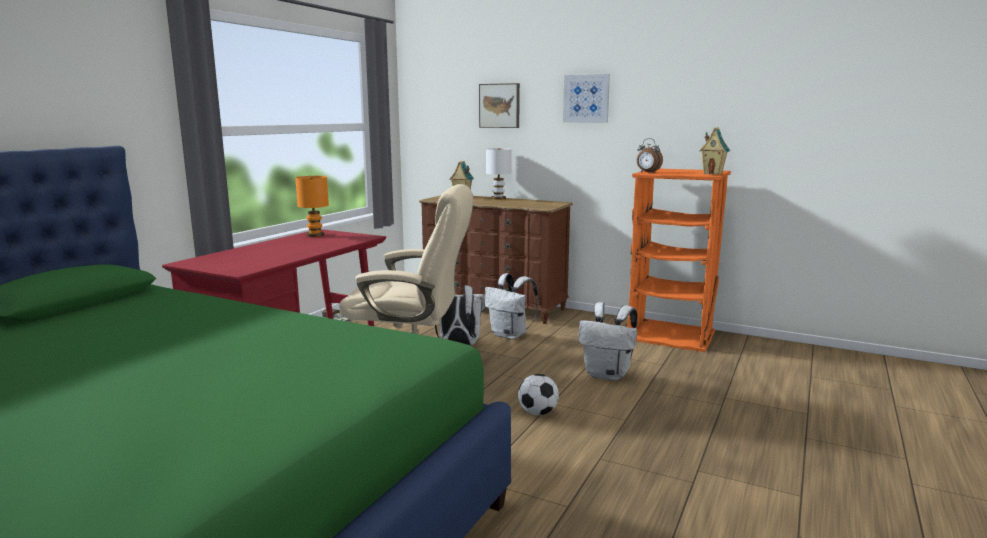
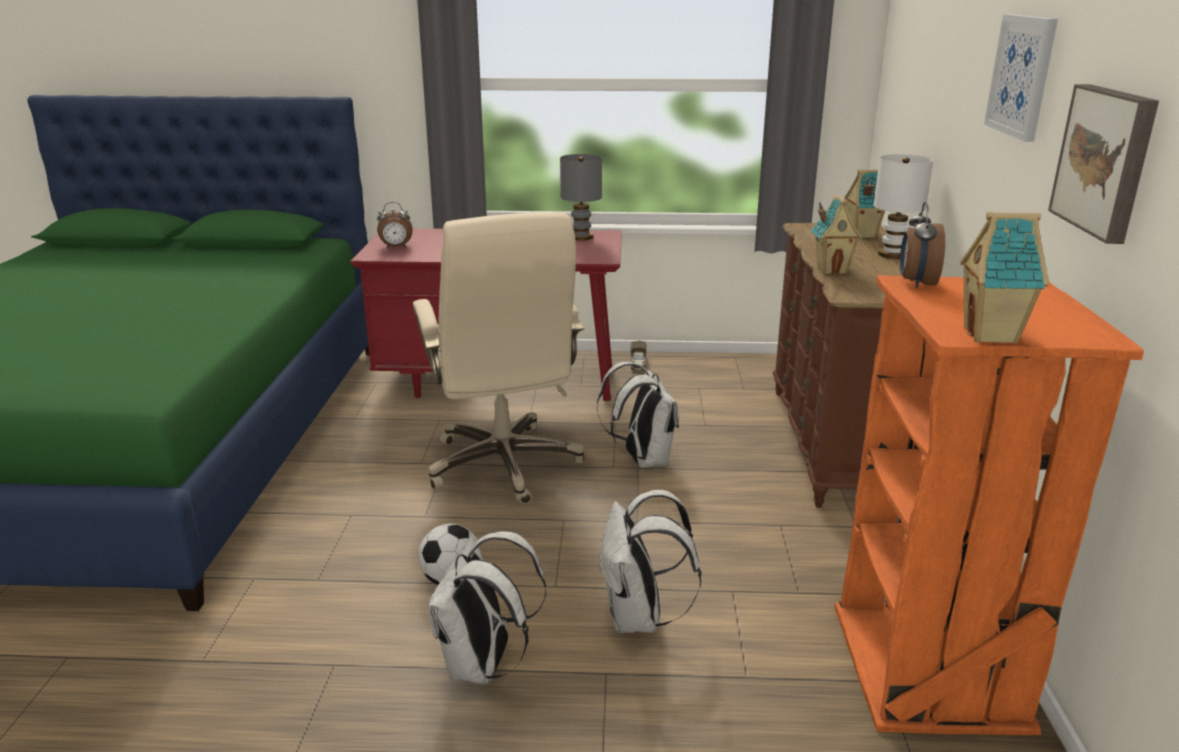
camera: 65 degrees right, 10 degrees up
orange table lamp [295,176,329,237] -> grey table lamp [560,154,602,241]
picture [479,83,520,128] -> picture moved to [1048,84,1159,244]
white backpack [484,273,539,340] -> white backpack moved to [428,531,546,684]
none -> alarm clock [377,202,413,249]
none -> toy house [811,194,863,275]

